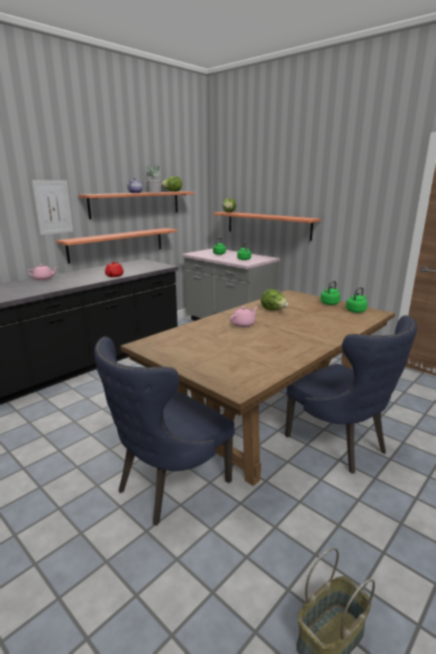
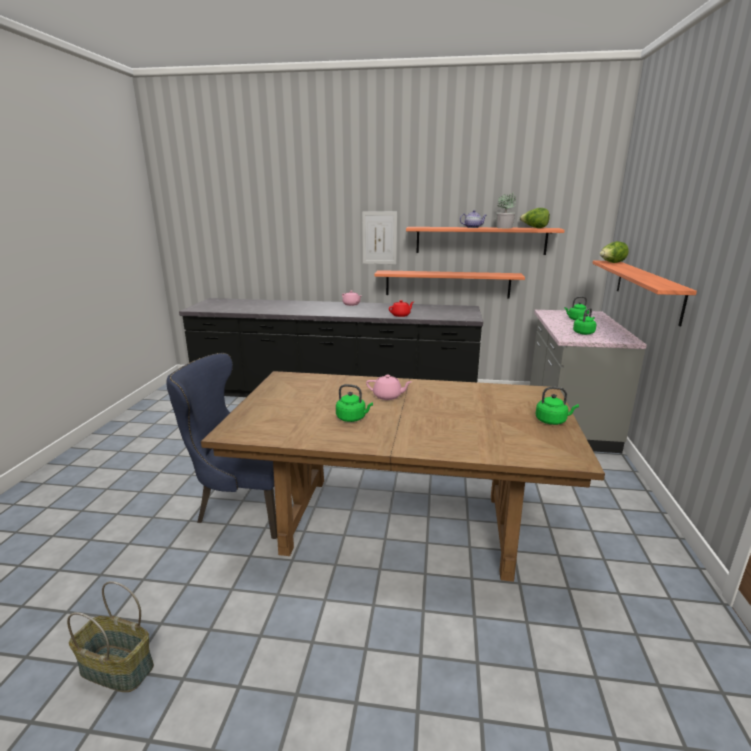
camera: 55 degrees right, 0 degrees up
lettuce [260,289,289,311] -> none
blue chair [285,315,417,474] -> none
green kettle [346,287,367,313] -> green kettle moved to [336,384,373,422]

